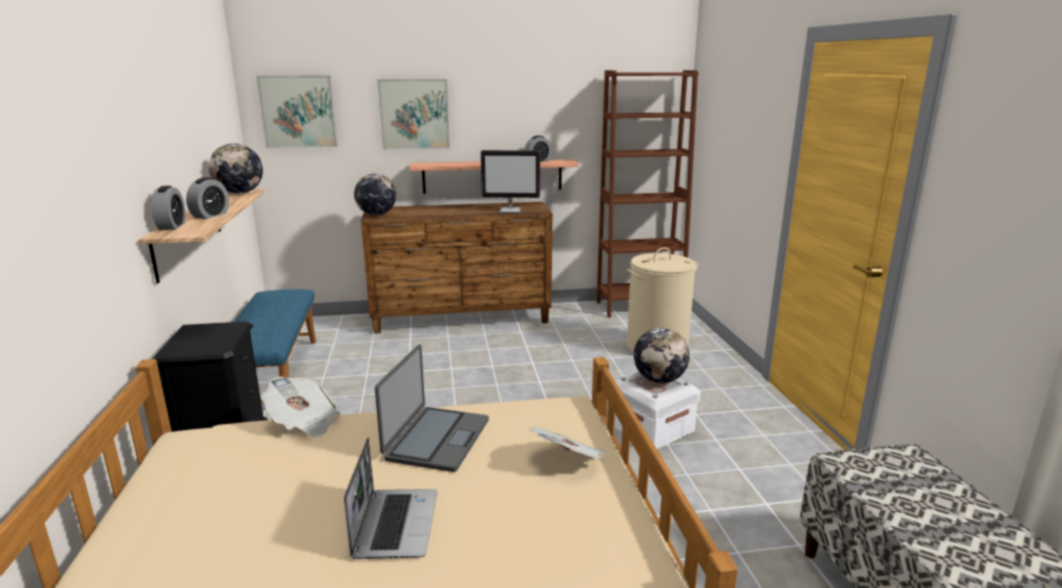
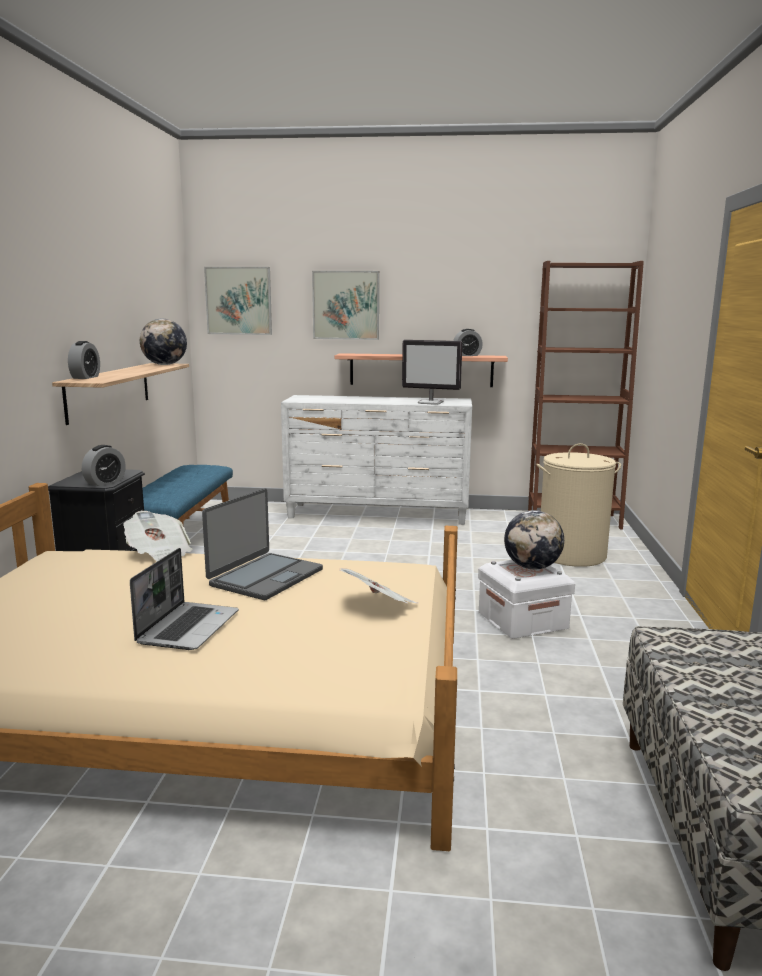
camera: 15 degrees right, 5 degrees down
alarm clock [186,177,229,219] -> alarm clock moved to [82,445,126,486]
globe [354,174,396,215] -> none
brown dresser [361,202,553,333] -> white dresser [281,395,472,525]

